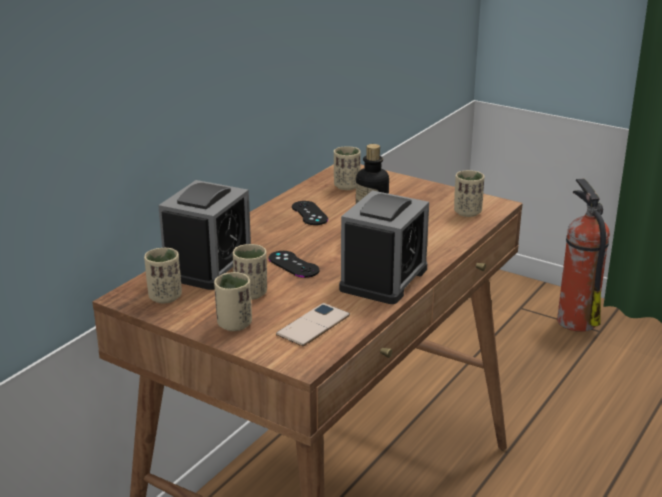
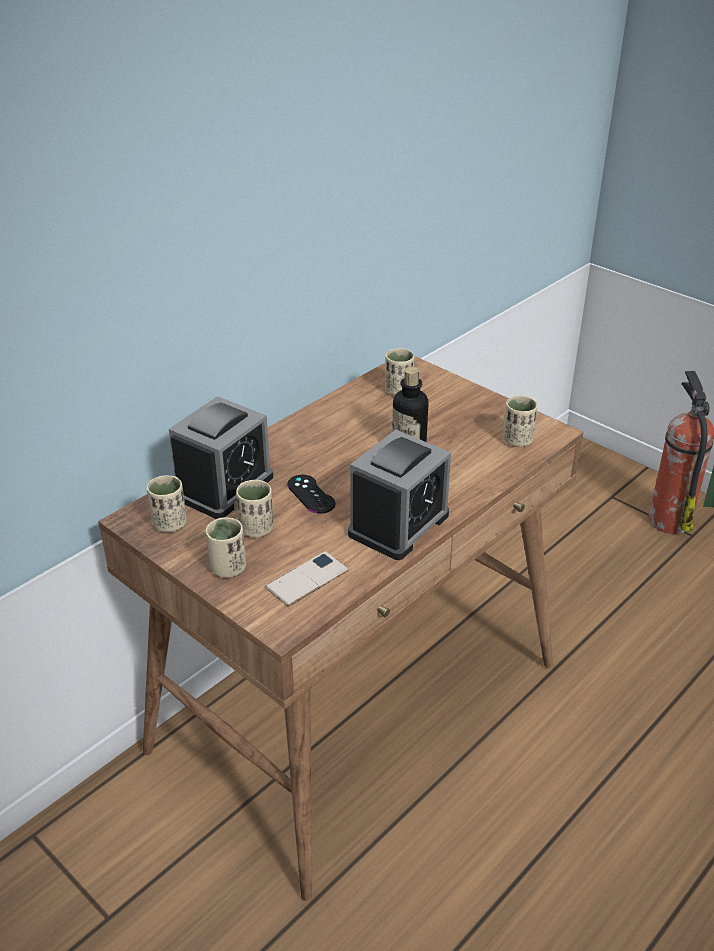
camera: 10 degrees right, 10 degrees up
black game controller [292,201,328,225] -> none

